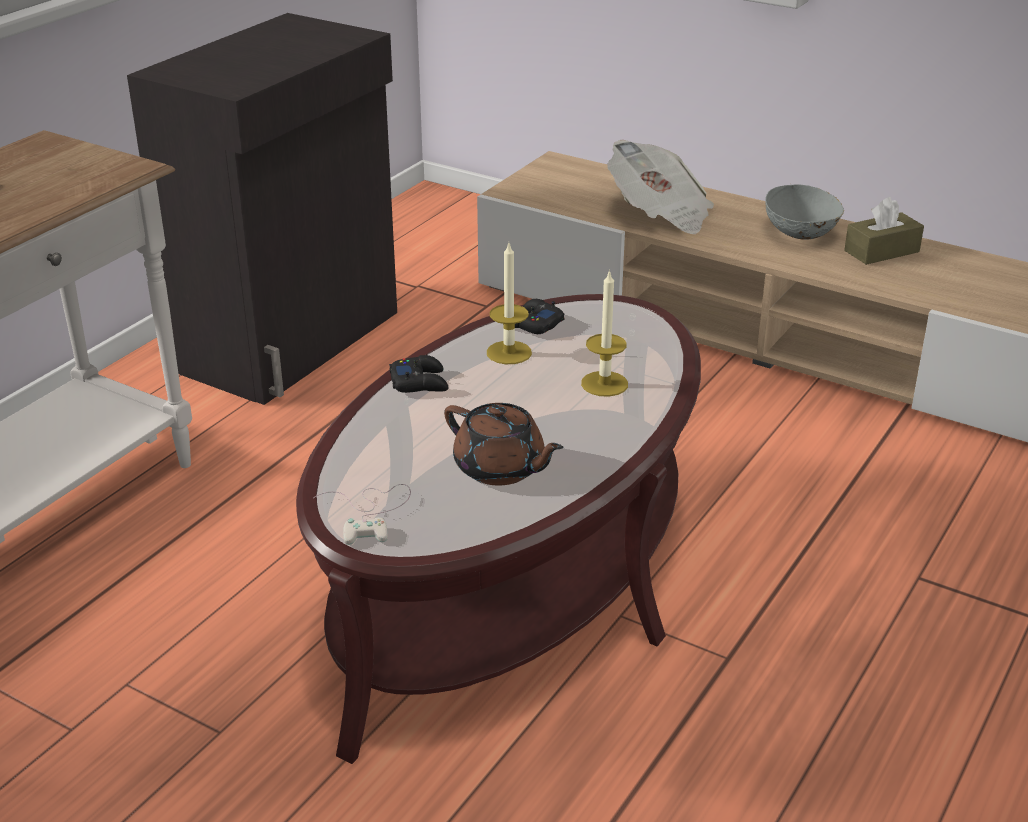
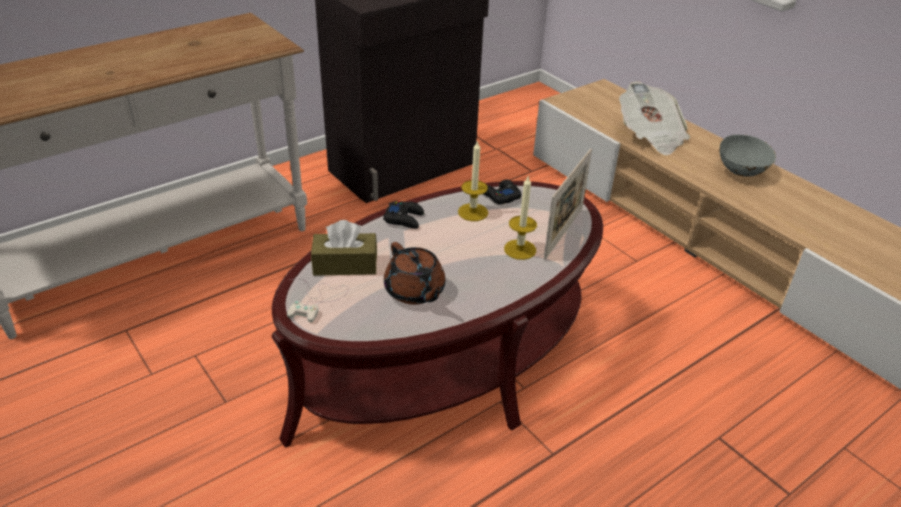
camera: 20 degrees right, 5 degrees up
brown tissue box [844,197,924,265] -> brown tissue box moved to [311,220,377,276]
none -> picture frame [544,148,592,260]

